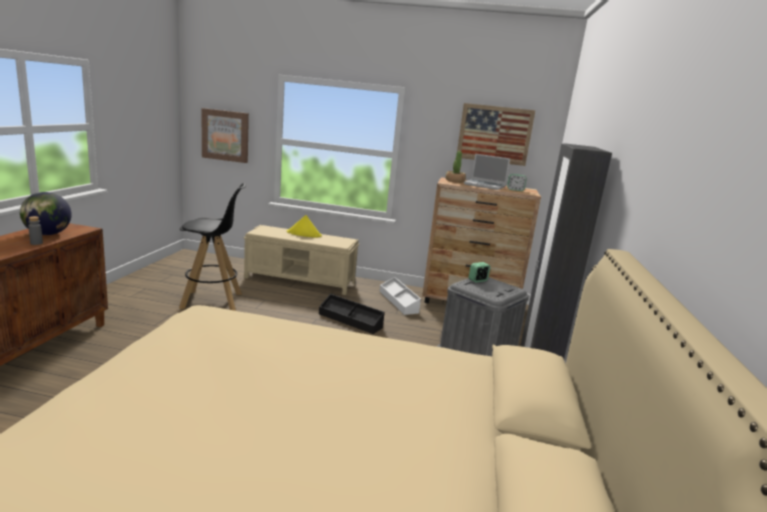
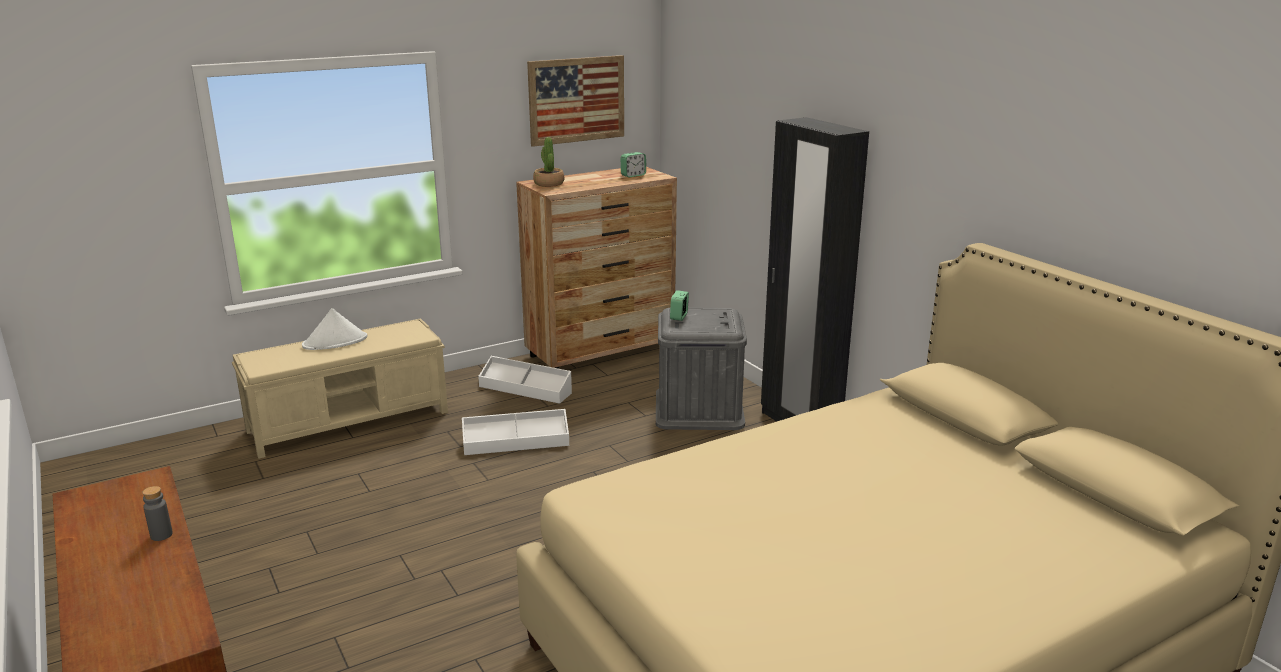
camera: 40 degrees left, 5 degrees up
globe [20,192,72,235] -> none
black stool [179,183,246,311] -> none
picture [201,108,249,163] -> none
yellow hat [287,215,322,238] -> white hat [302,308,367,350]
black storage box [319,294,385,334] -> white storage box [462,409,569,455]
laptop [464,154,510,190] -> none

